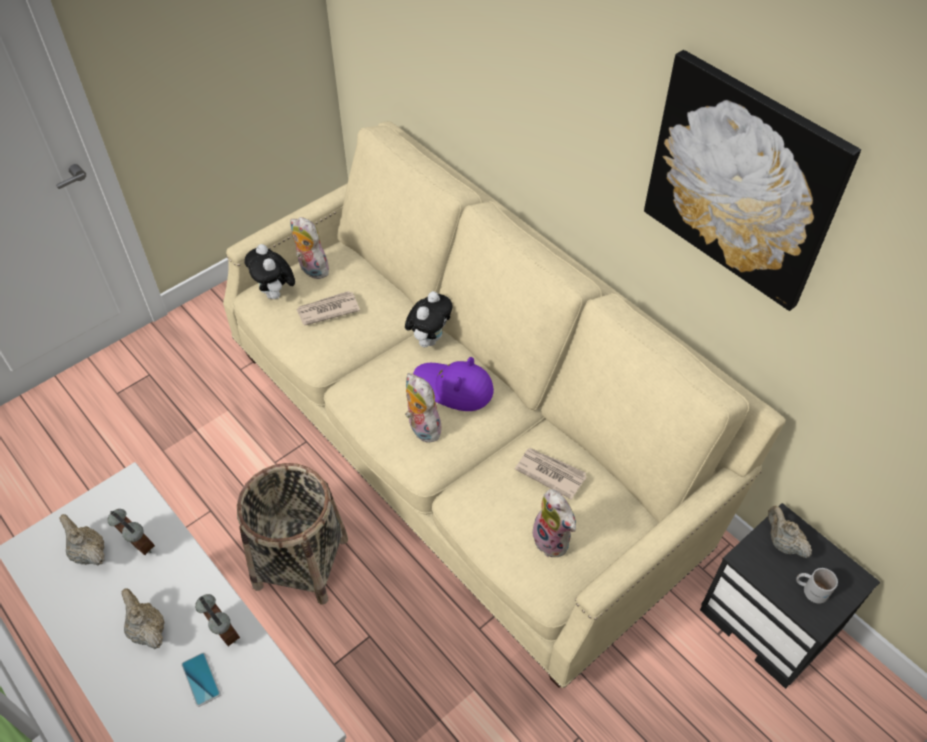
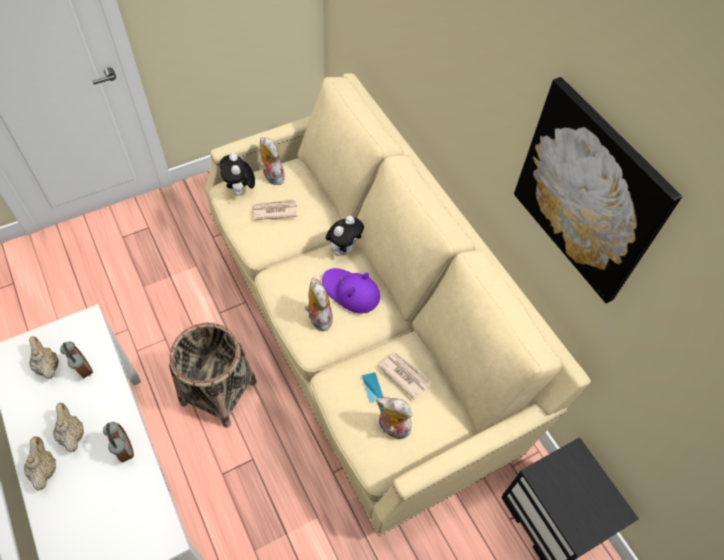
camera: 10 degrees right, 5 degrees up
phone [181,653,221,707] -> phone moved to [361,372,384,403]
plush toy [529,489,576,557] -> plush toy turned 135 degrees clockwise [376,397,414,441]
beige teapot [768,506,812,558] -> beige teapot moved to [24,436,56,491]
white mug [796,568,838,603] -> none

